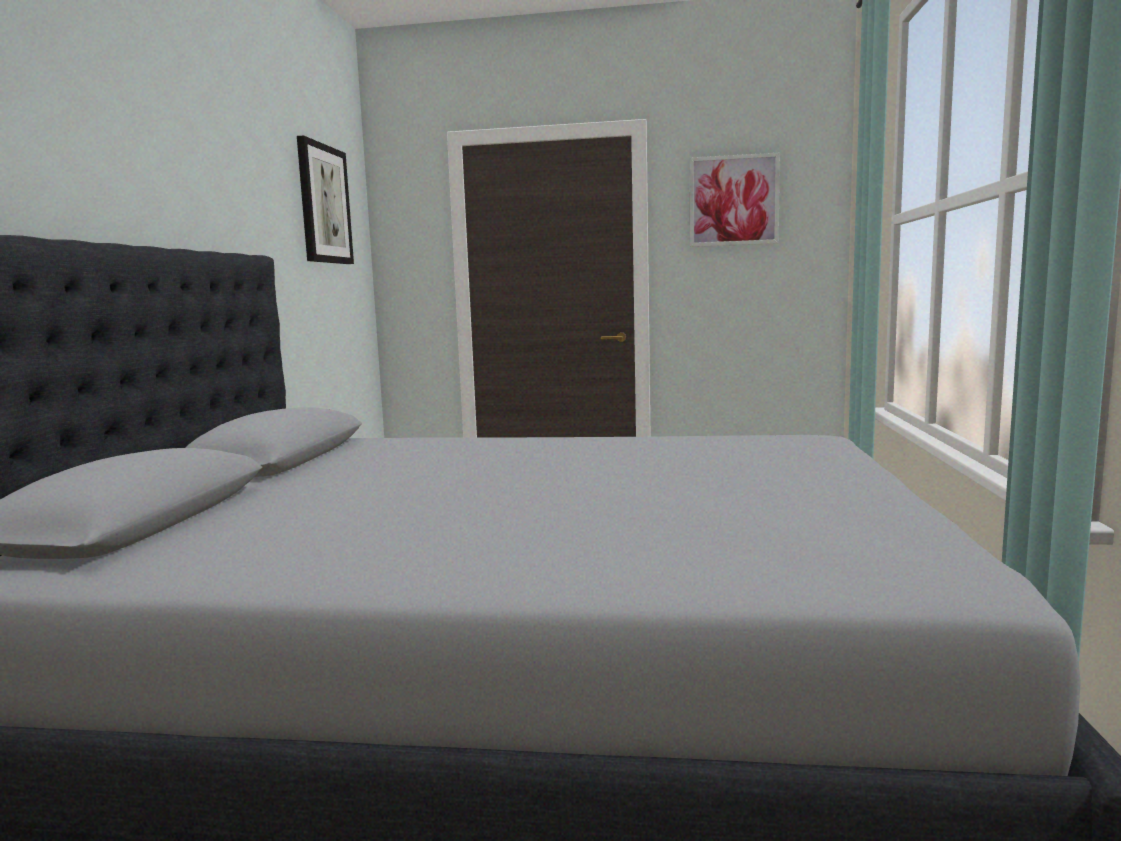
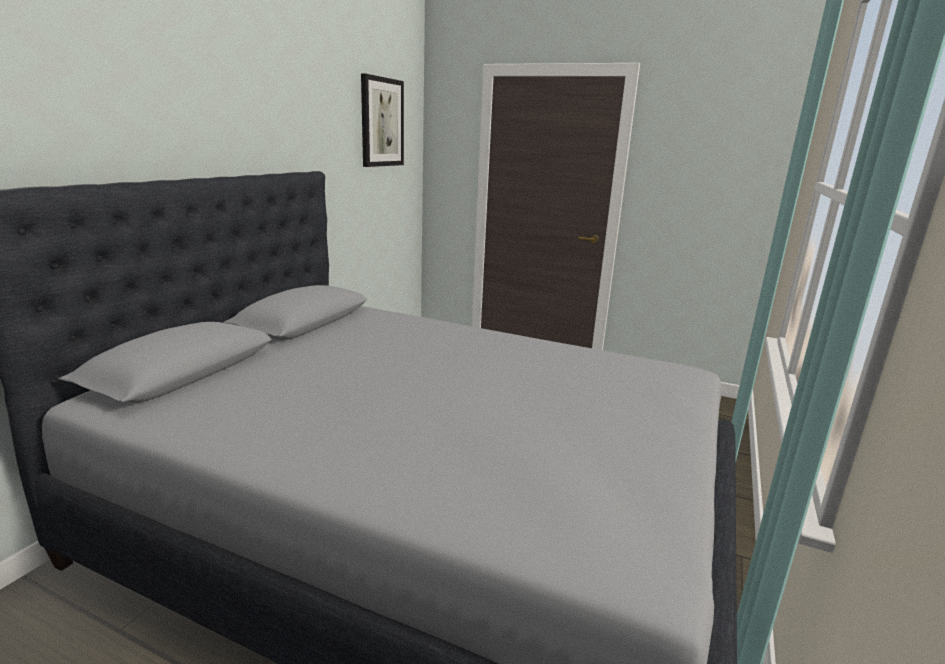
camera: 15 degrees right, 10 degrees up
picture [690,152,780,247] -> none

